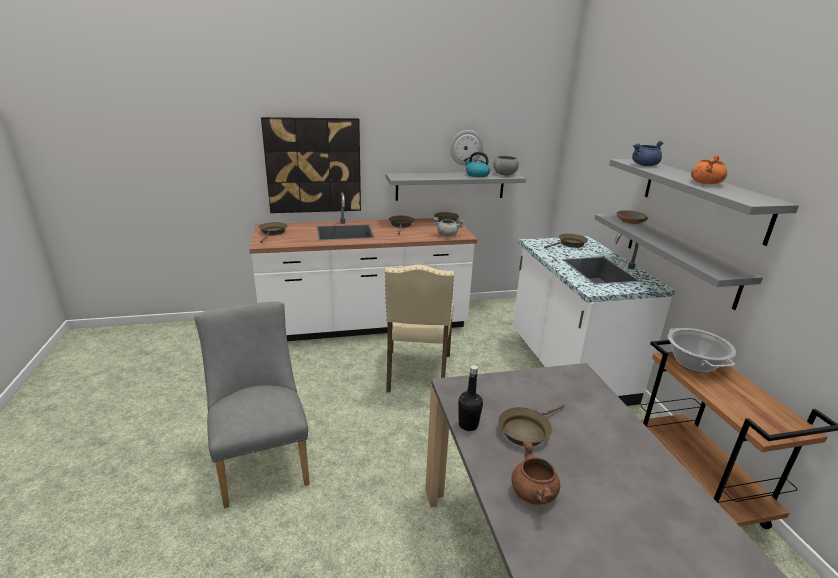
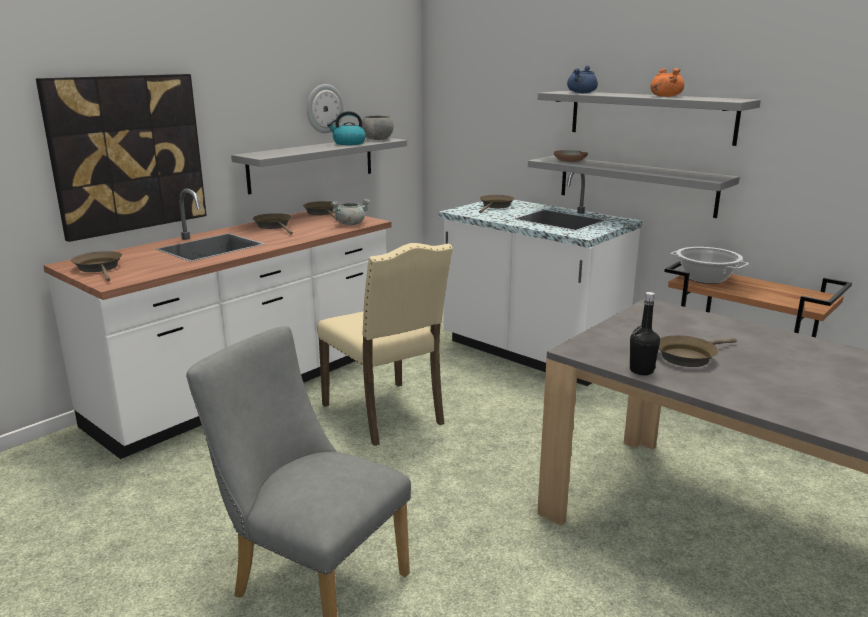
camera: 35 degrees left, 5 degrees down
brown frying pan [498,403,565,446] -> brown frying pan turned 45 degrees clockwise [659,335,737,367]
brown cooking pot [511,441,560,505] -> none

